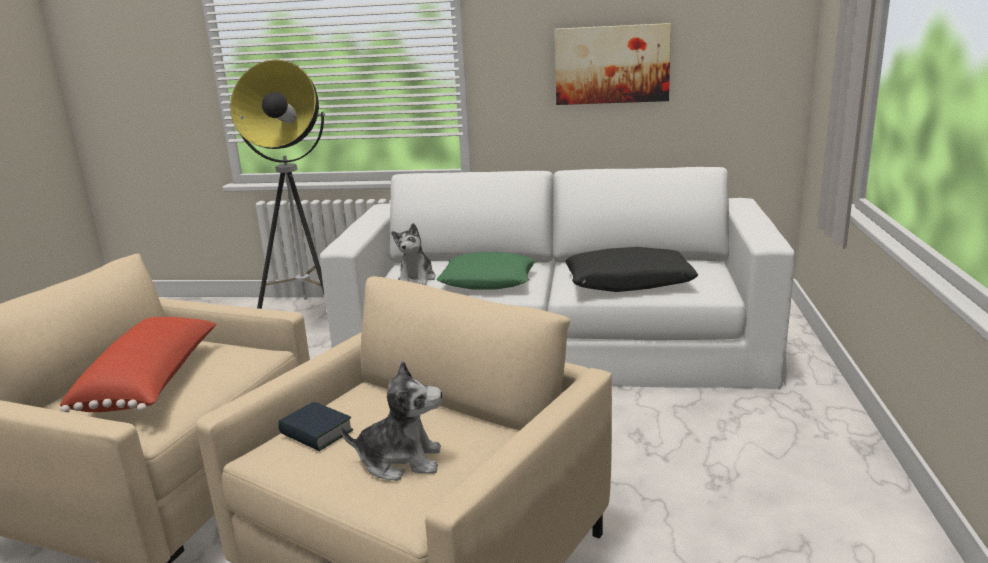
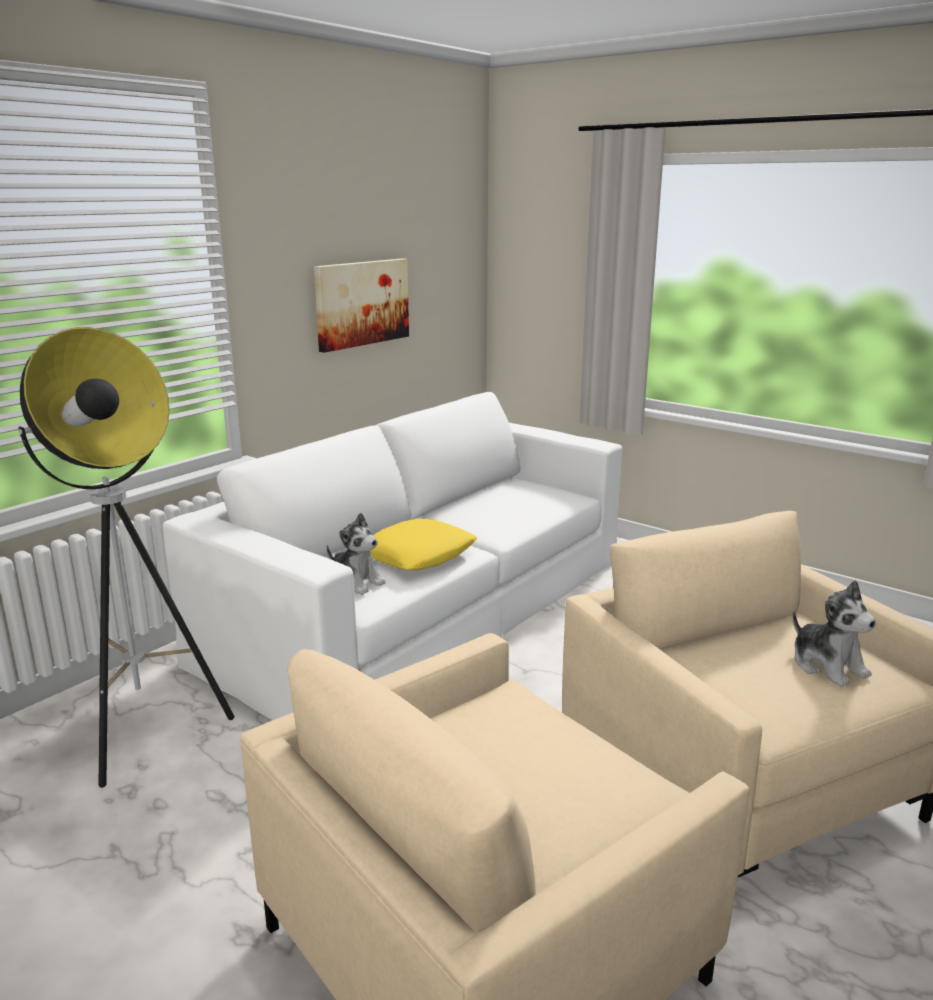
camera: 60 degrees left, 0 degrees up
red pillow [60,317,217,412] -> none
book [278,402,353,451] -> none
plush toy [340,360,442,481] -> plush toy turned 120 degrees clockwise [793,580,876,687]
green pillow [436,252,536,290] -> yellow pillow [370,519,478,570]
black pillow [565,247,698,292] -> none

